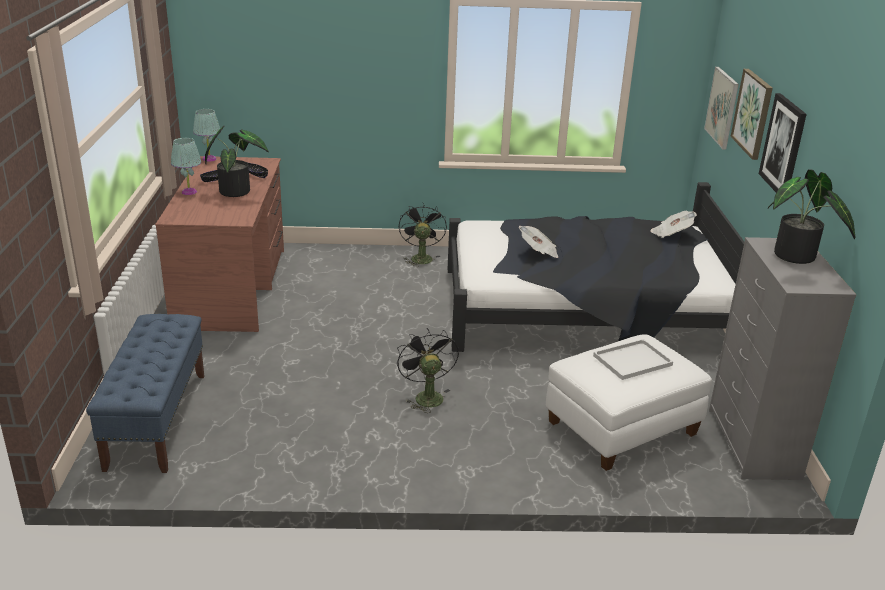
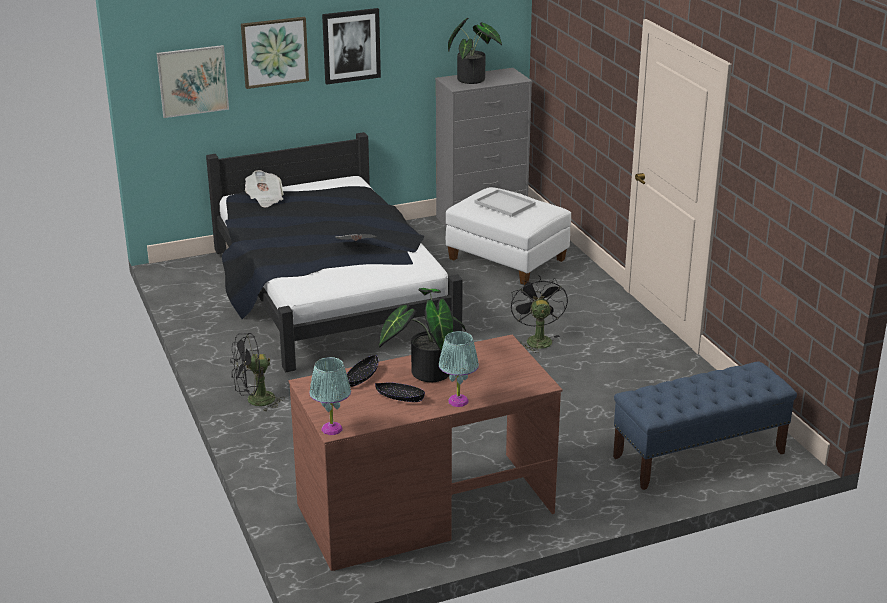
camera: 110 degrees left, 0 degrees up
black fan [397,328,459,413] -> black fan turned 120 degrees clockwise [511,276,568,353]

